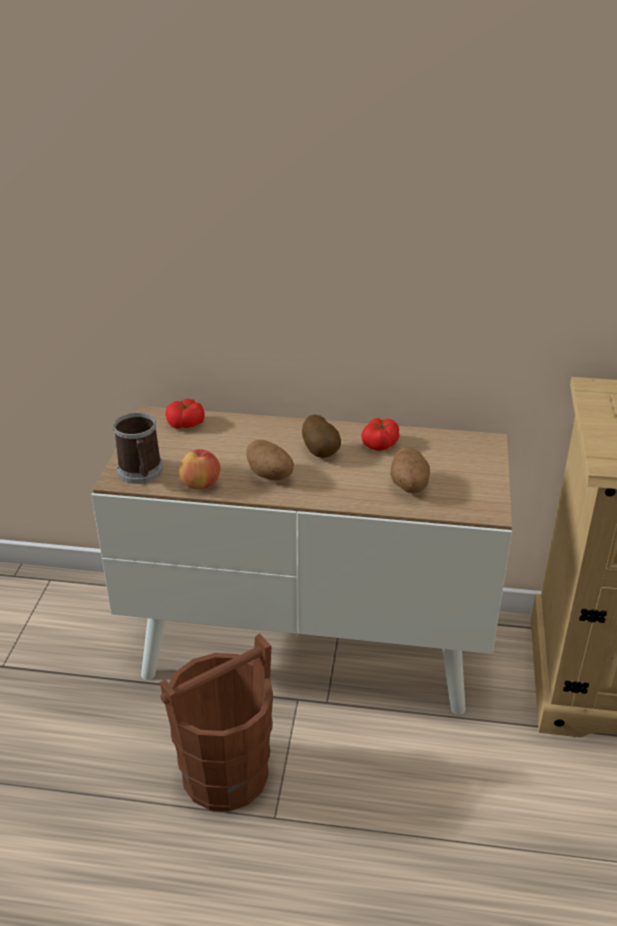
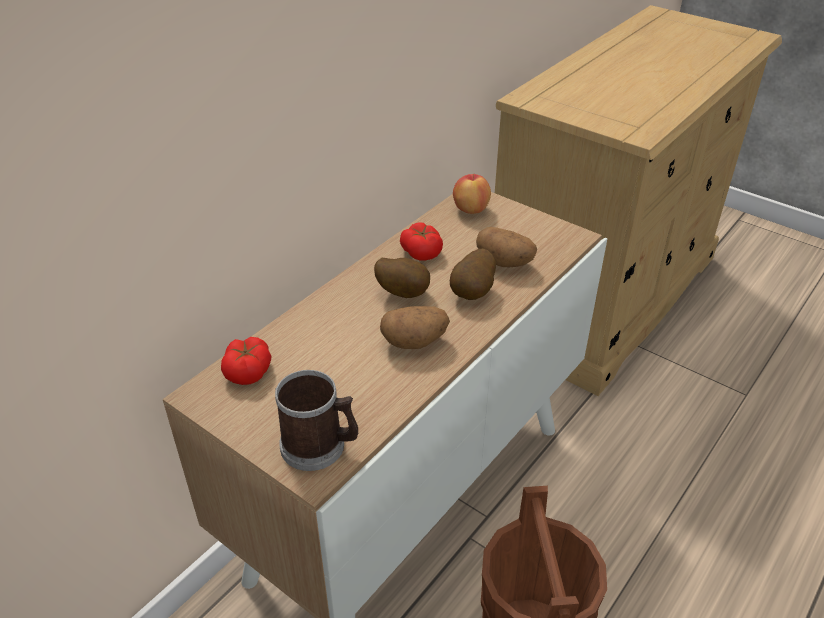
camera: 60 degrees left, 5 degrees up
apple [179,449,220,489] -> apple moved to [453,174,491,214]
none -> potato [450,249,496,300]

